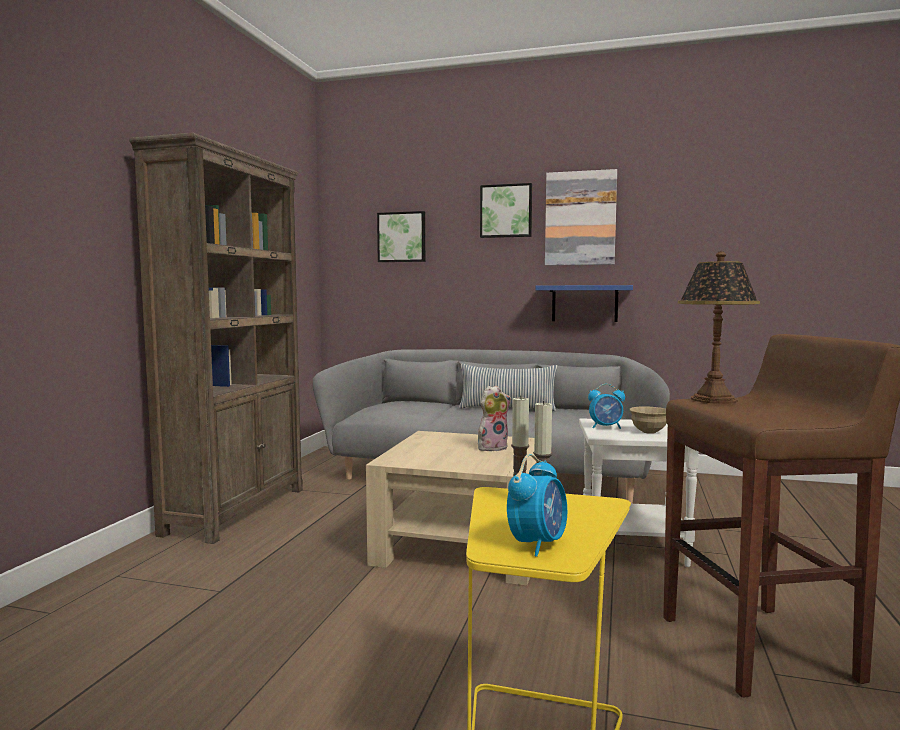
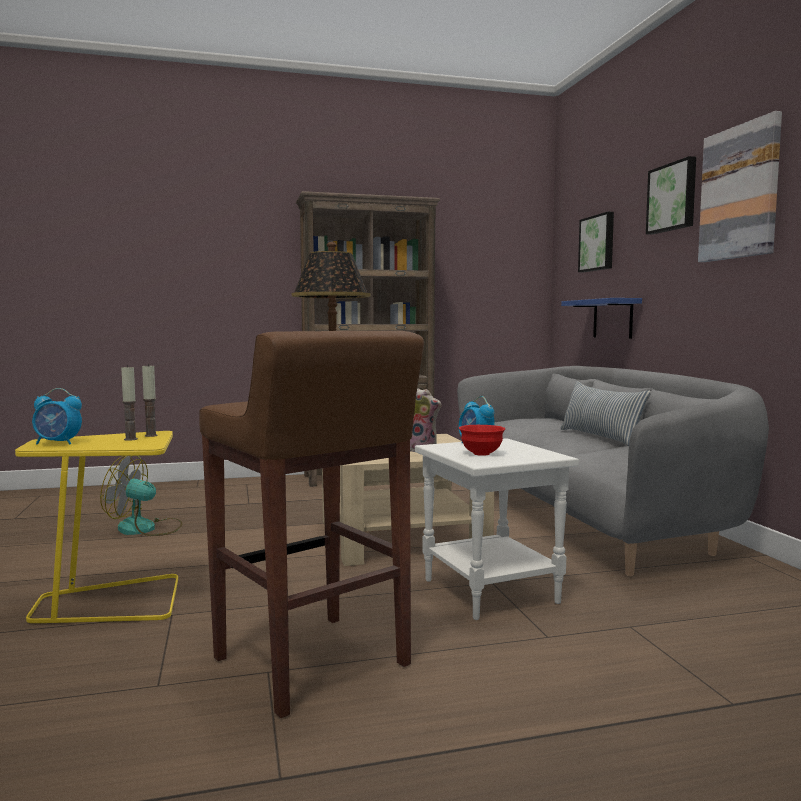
camera: 60 degrees right, 0 degrees up
blue shelf [535,285,633,322] -> blue shelf moved to [561,298,642,339]
beige bowl [630,406,666,434] -> red bowl [459,425,505,456]
none -> fan [100,456,183,536]

